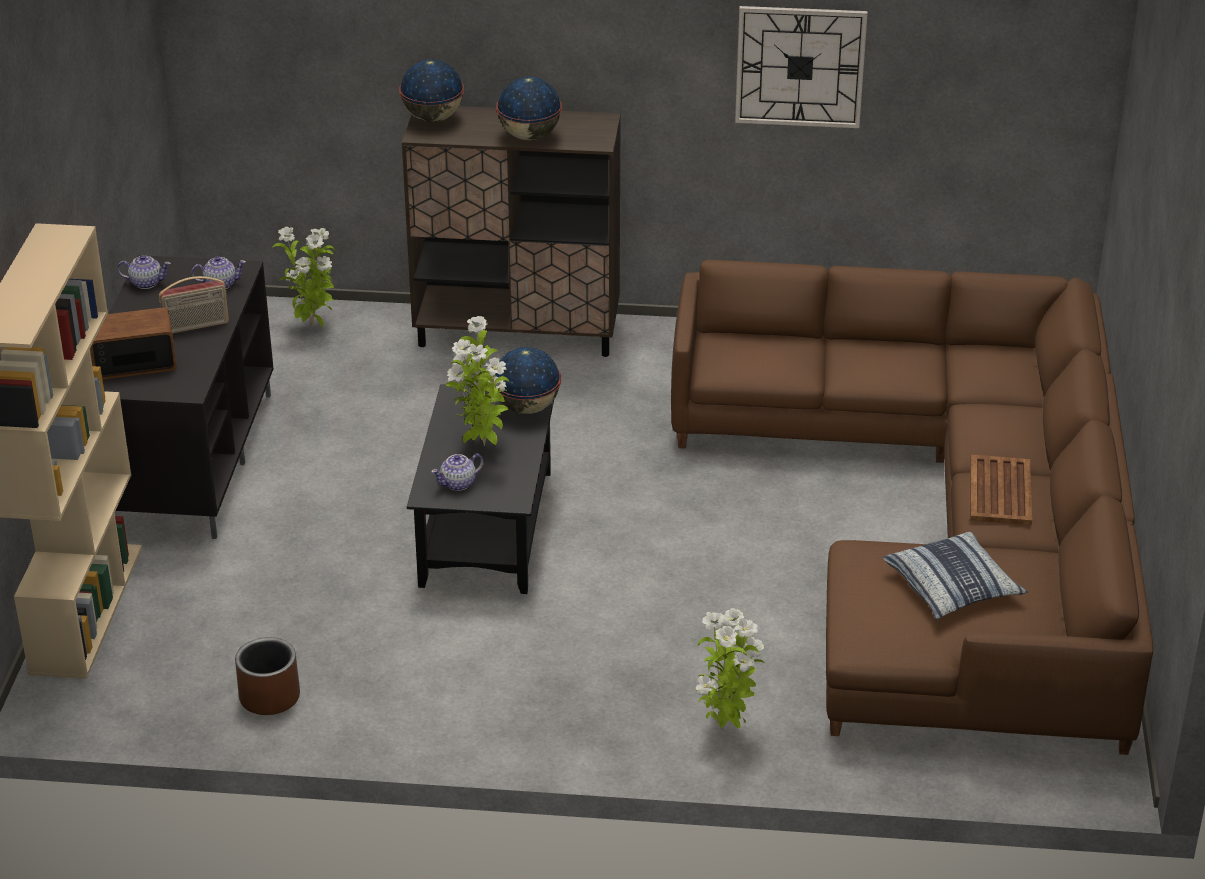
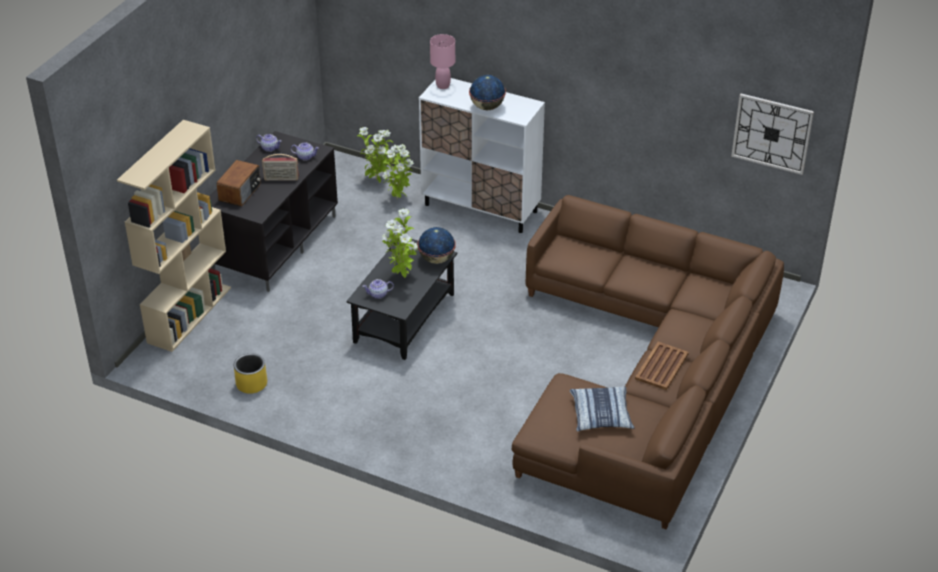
camera: 20 degrees right, 5 degrees up
radio [90,307,177,379] -> radio turned 105 degrees clockwise [217,160,261,206]
brown planter [235,637,300,715] -> yellow planter [234,353,267,394]
globe [399,59,464,122] -> pink table lamp [430,34,455,89]
brown cabinet [402,106,621,357] -> white cabinet [419,78,545,233]
potted plant [695,608,765,730] -> potted plant moved to [382,144,414,199]
wall clock [735,6,868,128] -> wall clock moved to [731,94,814,175]

